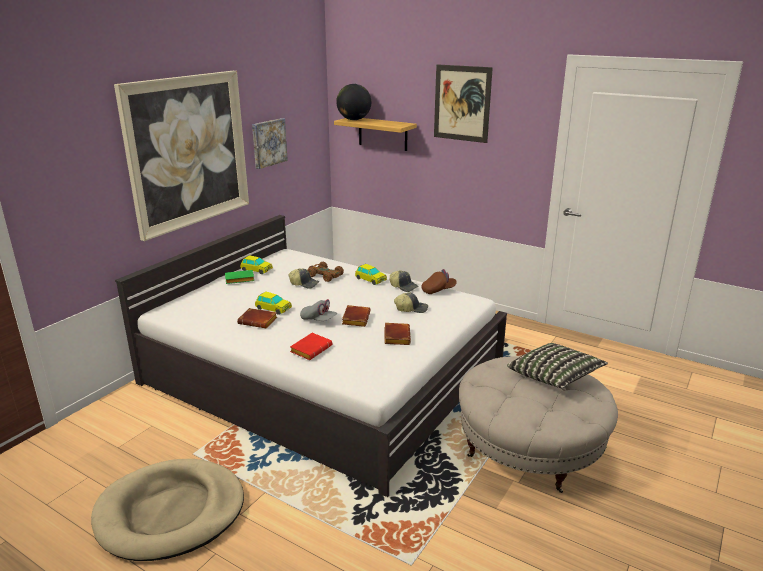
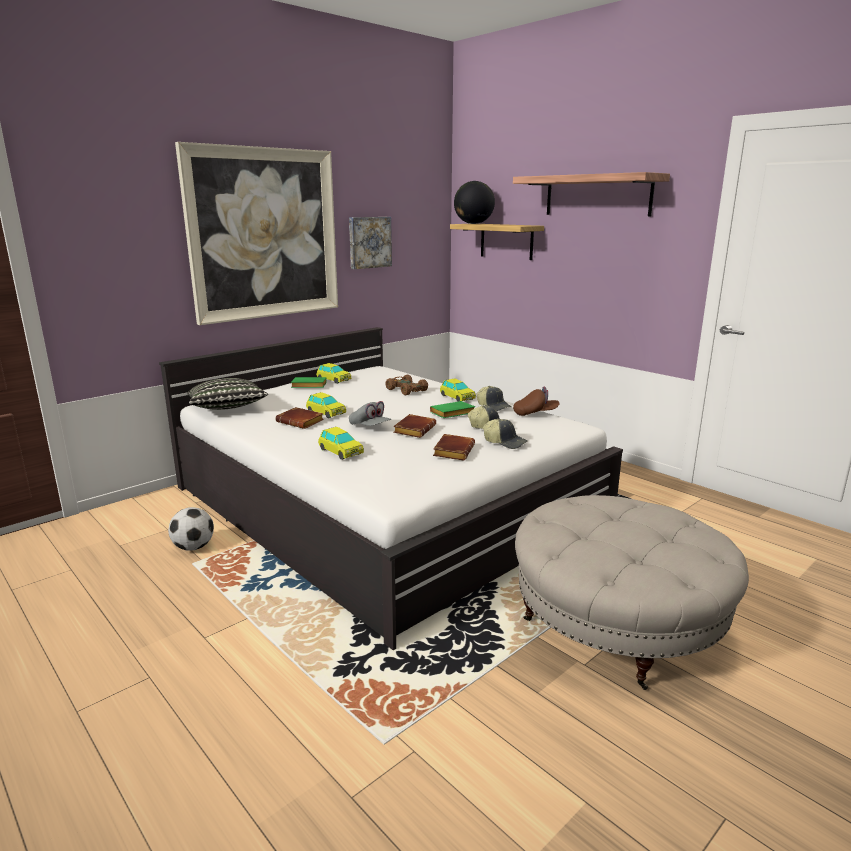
camera: 15 degrees right, 5 degrees down
beige dog bed [91,459,244,561] -> none
cap [289,269,319,289] -> cap moved to [483,419,528,449]
red book [290,333,332,360] -> toy car [318,427,364,460]
picture [434,64,493,143] -> shelf [513,172,670,216]
pillow [507,343,608,388] -> pillow moved to [188,378,268,410]
none -> football [168,507,214,551]
none -> green book [430,401,475,418]

